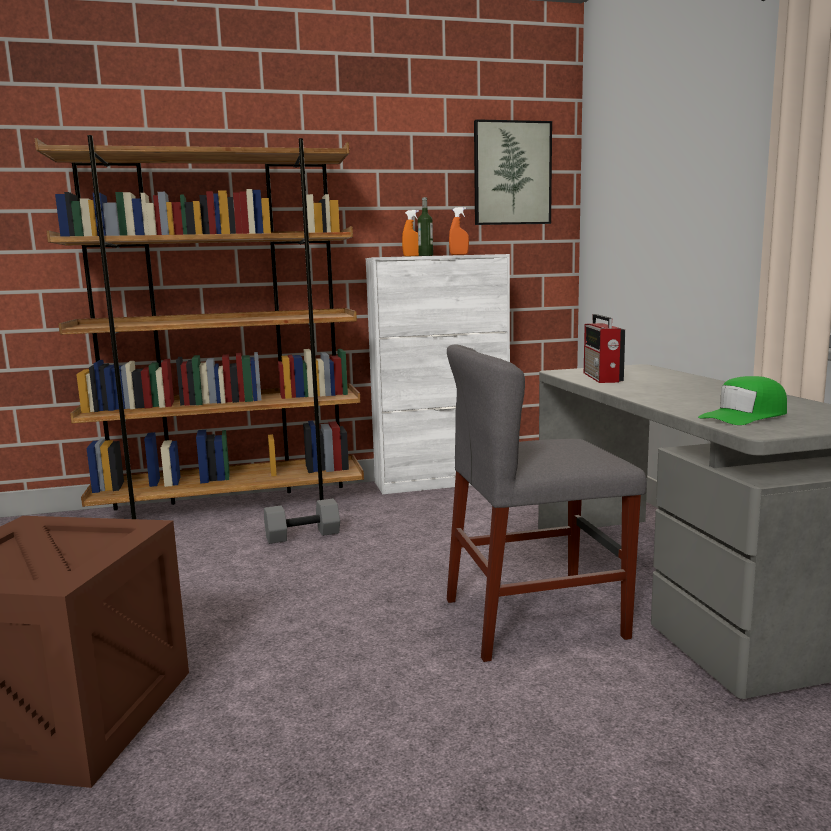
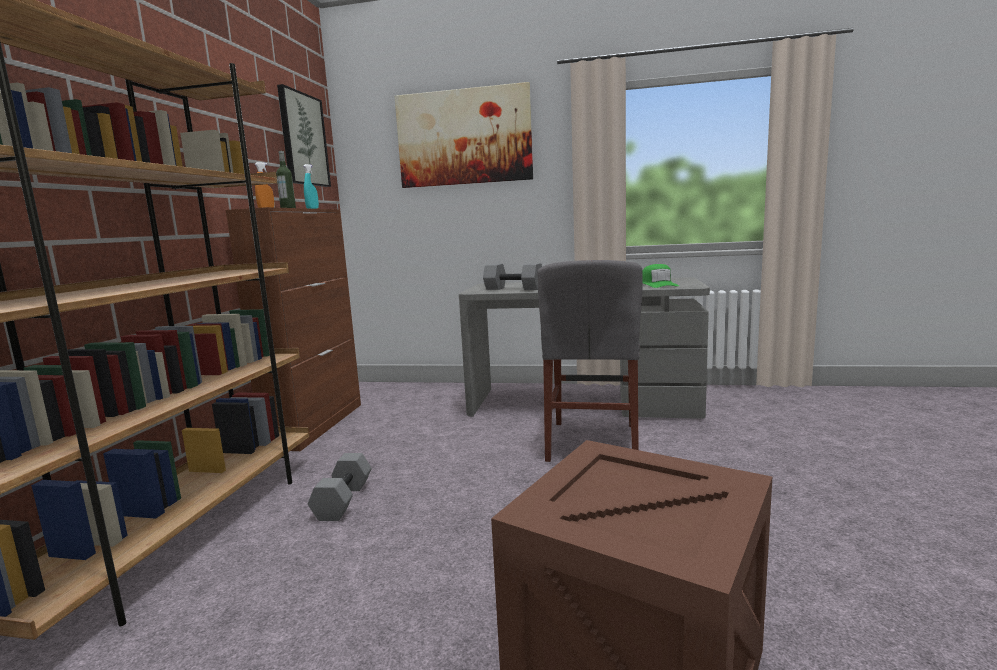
camera: 65 degrees left, 0 degrees up
white cabinet [365,254,510,494] -> brown cabinet [226,207,361,451]
orange spray bottle [449,207,469,255] -> turquoise spray bottle [303,164,319,209]
radio [584,314,625,383] -> grey dumbbell [483,263,542,290]
none -> picture [395,82,533,188]

